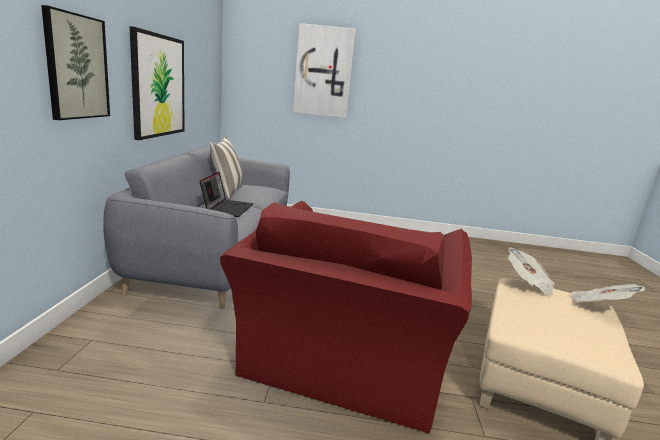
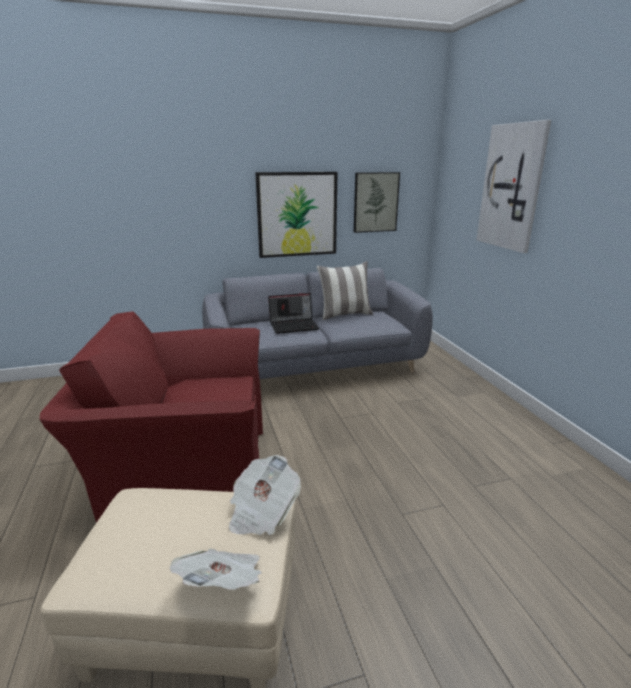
camera: 70 degrees right, 5 degrees up
picture [41,5,110,120] -> picture moved to [354,172,400,233]

